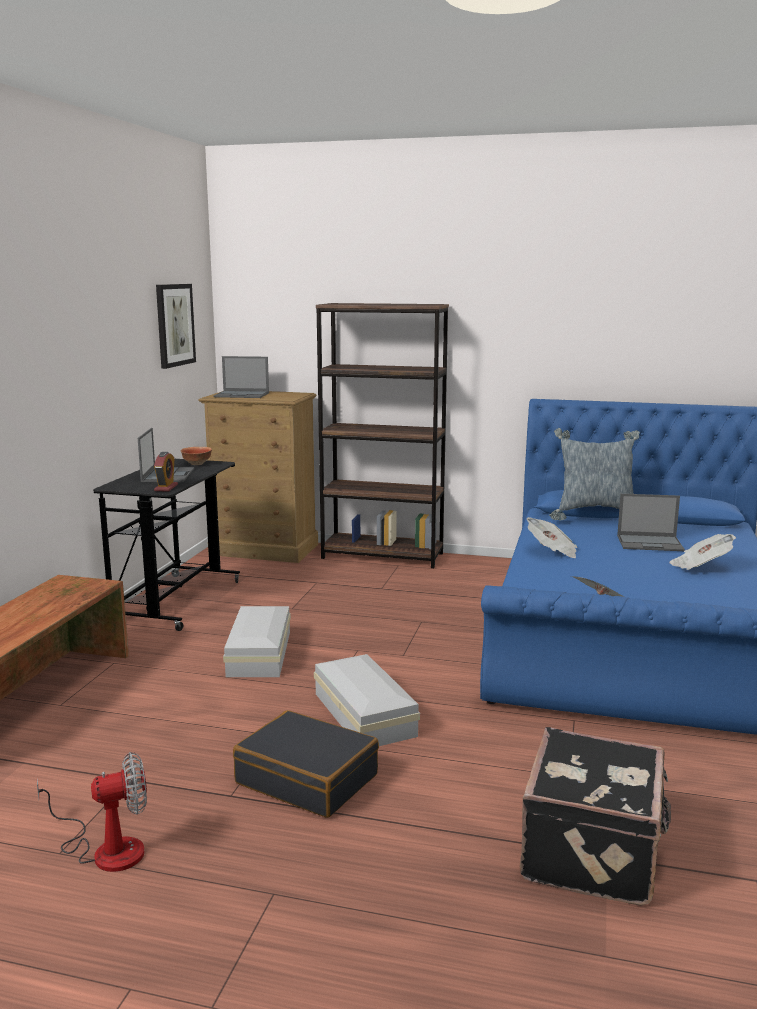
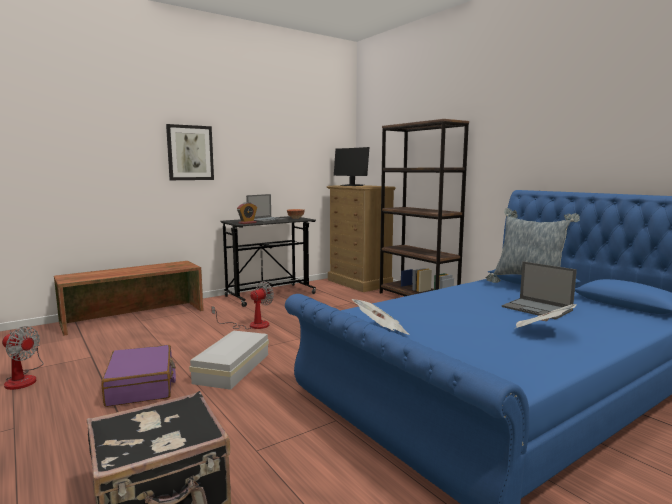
camera: 40 degrees right, 5 degrees down
picture [156,284,196,369] -> picture moved to [166,124,214,180]
laptop [214,356,269,398] -> monitor [334,147,369,186]
white storage box [223,606,291,677] -> fan [211,281,274,329]
black suitcase [233,710,379,818] -> purple suitcase [102,345,176,407]
newspaper [527,517,577,558] -> none

